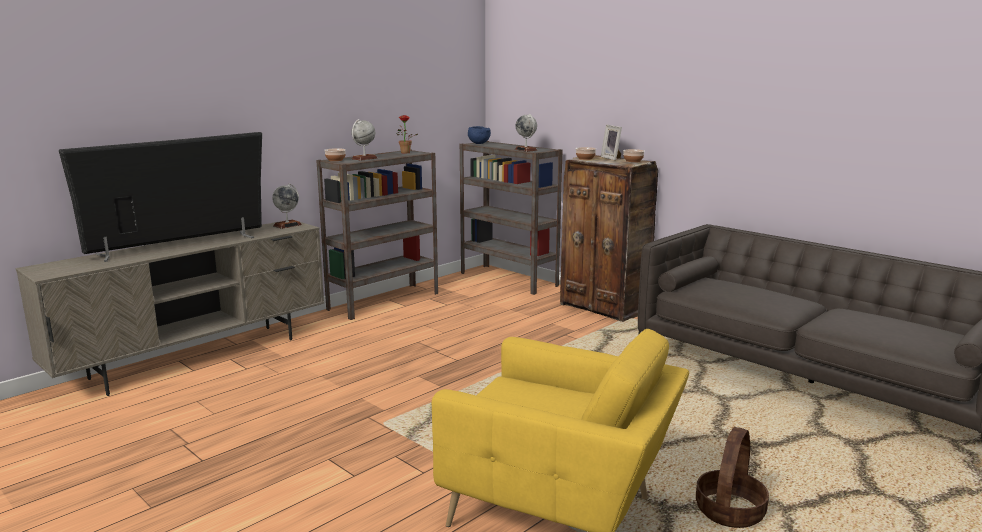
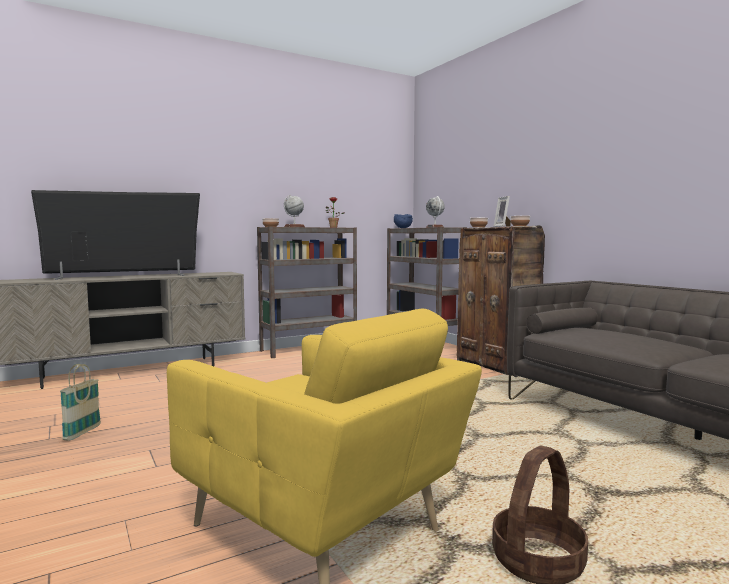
camera: 15 degrees right, 10 degrees down
globe [272,184,302,229] -> none
none -> basket [60,364,101,441]

